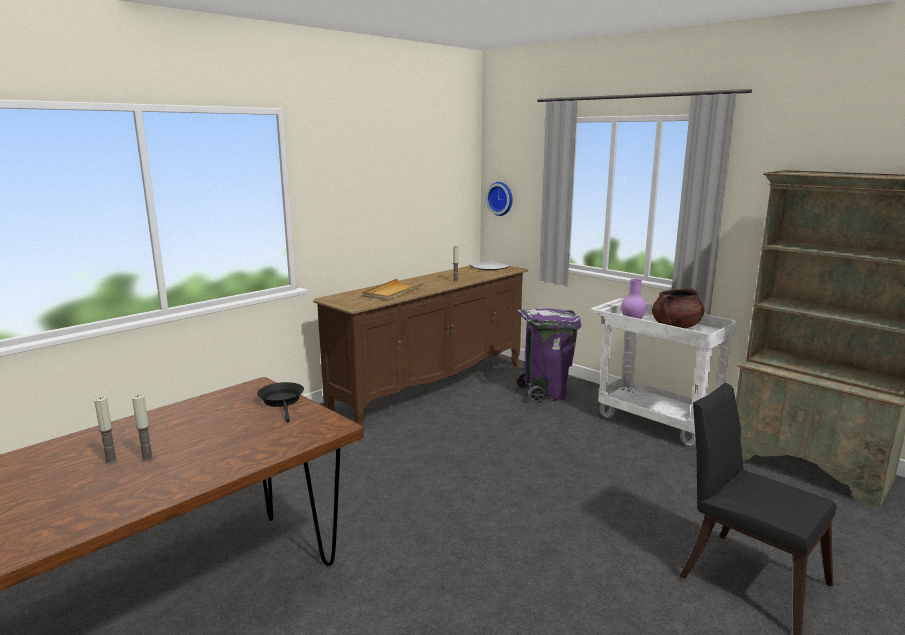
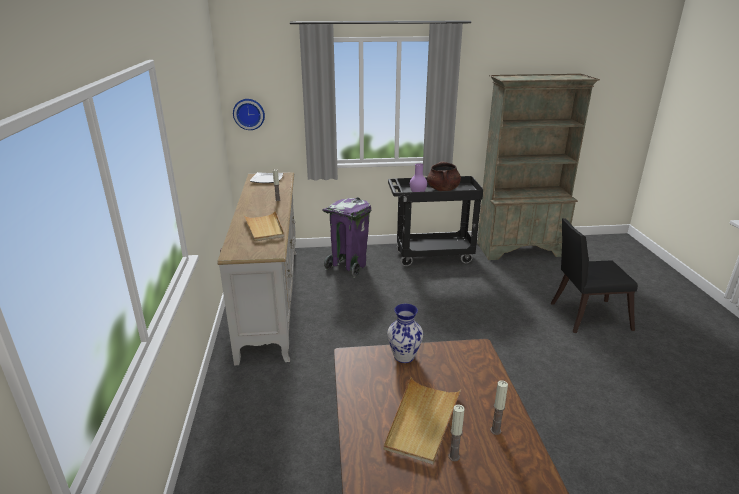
camera: 50 degrees left, 10 degrees up
candle [94,397,118,464] -> candle moved to [490,380,508,435]
black frying pan [257,382,304,422] -> vase [387,304,423,363]
brown cabinet [313,266,529,426] -> grey cabinet [217,172,297,365]
white cart [591,298,736,447] -> black cart [388,176,483,266]
none -> beige tray [384,377,461,465]

